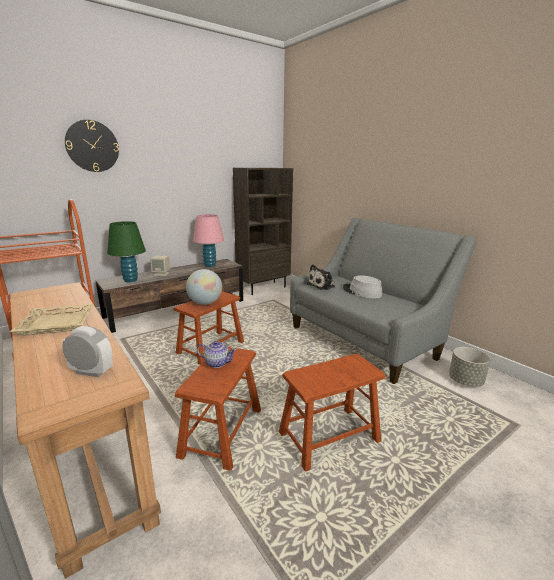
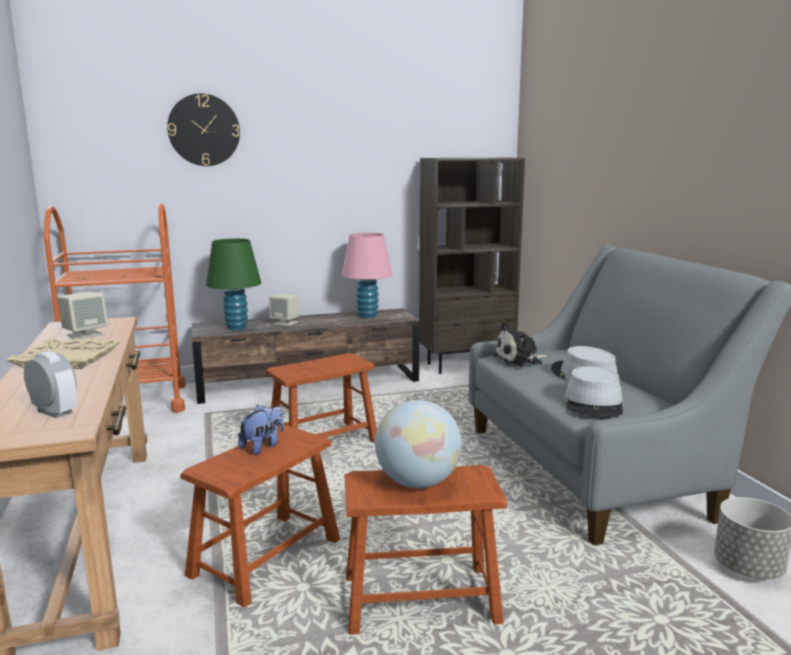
camera: 20 degrees right, 5 degrees down
globe [186,269,222,305] -> globe moved to [375,400,462,488]
teapot [197,341,237,368] -> plush toy [238,405,284,454]
none -> beige speaker [57,292,108,339]
none -> grey hat [564,366,624,416]

